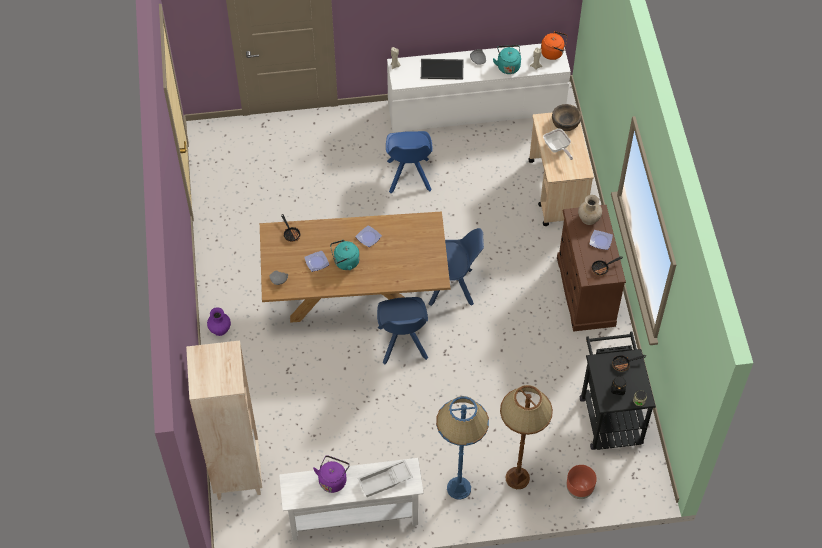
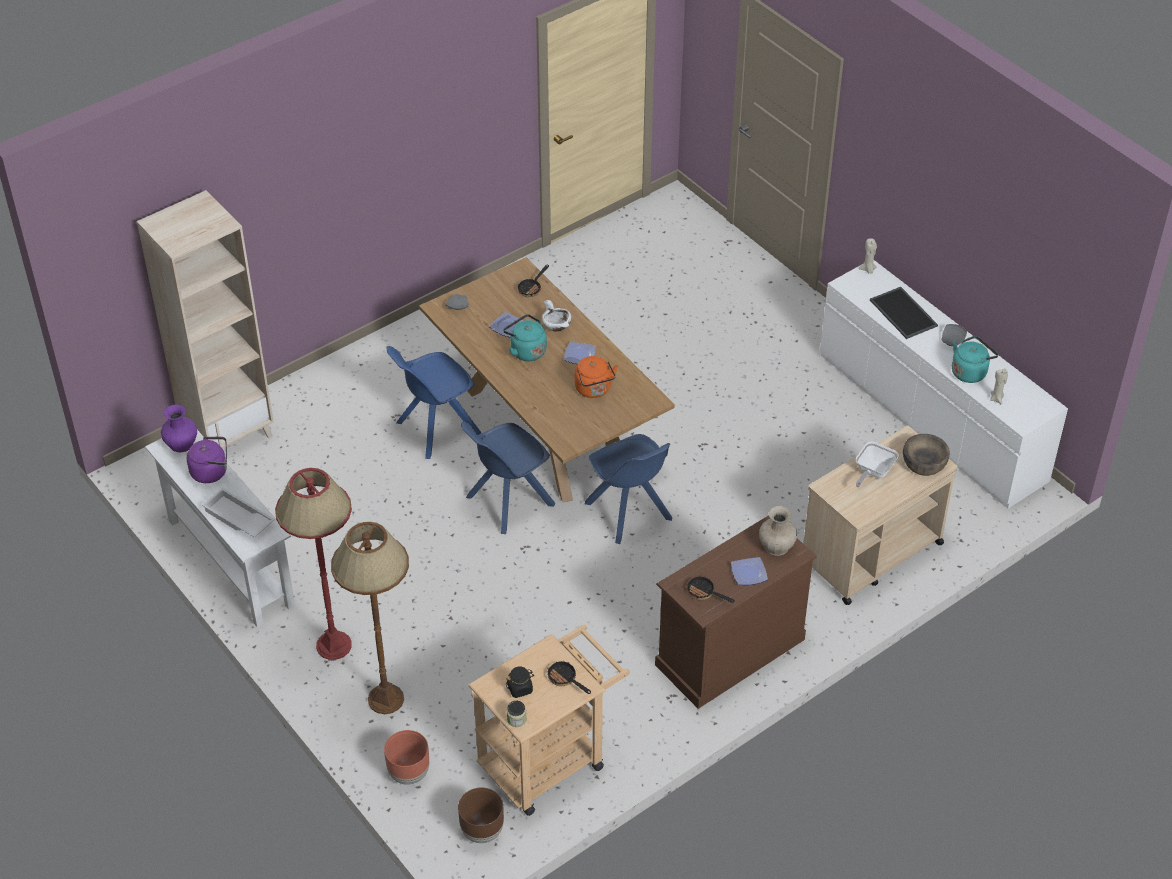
camera: 60 degrees right, 10 degrees down
purple vase [207,307,231,336] -> purple vase moved to [161,404,197,452]
blue chair [386,131,433,193] -> blue chair moved to [387,346,481,459]
blue floor lamp [436,396,489,500] -> red floor lamp [275,468,352,660]
orange kettle [541,31,567,60] -> orange kettle moved to [575,356,618,398]
black cart [580,332,656,450] -> beige cart [468,624,630,816]
none -> brown planter [458,788,504,843]
none -> white bowl [542,300,571,331]

